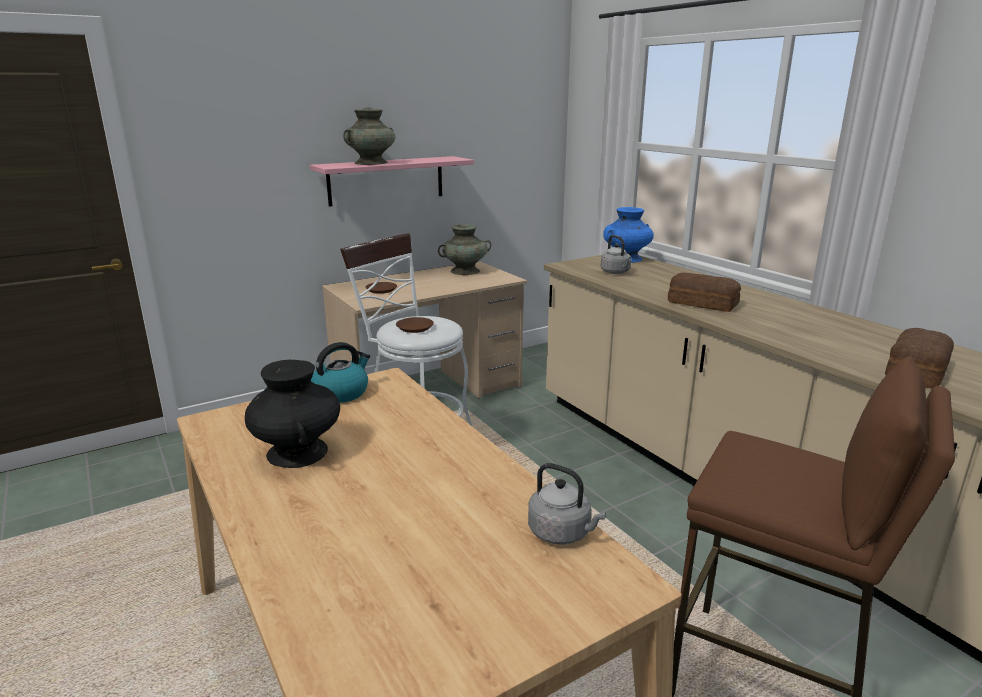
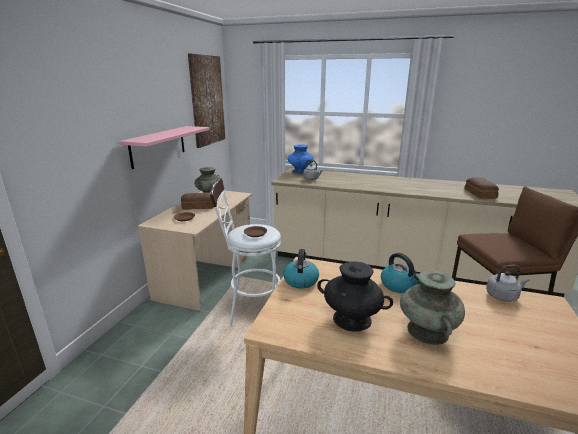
camera: 40 degrees left, 0 degrees up
turquoise vase [343,107,395,165] -> turquoise vase moved to [400,270,465,345]
bread [668,273,741,312] -> bread moved to [181,192,214,210]
none -> picture [188,53,225,148]
none -> kettle [381,253,419,293]

